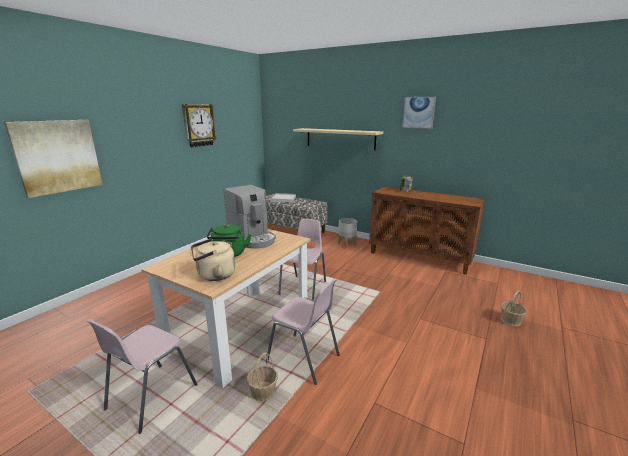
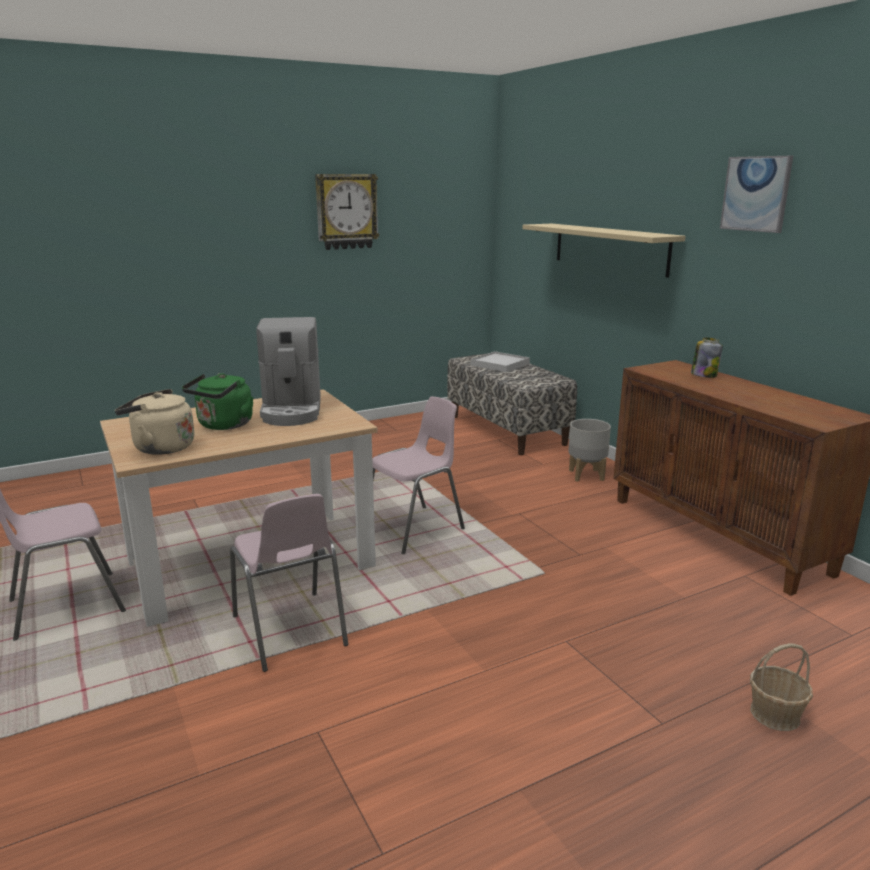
camera: 30 degrees right, 0 degrees up
picture [4,120,103,198] -> none
basket [247,352,278,401] -> none

